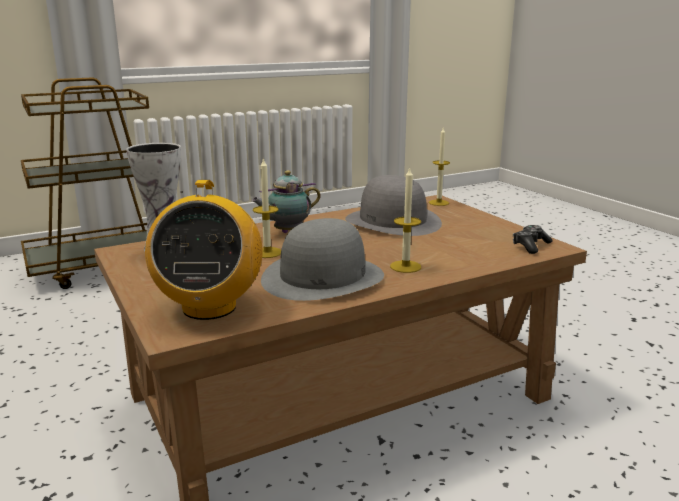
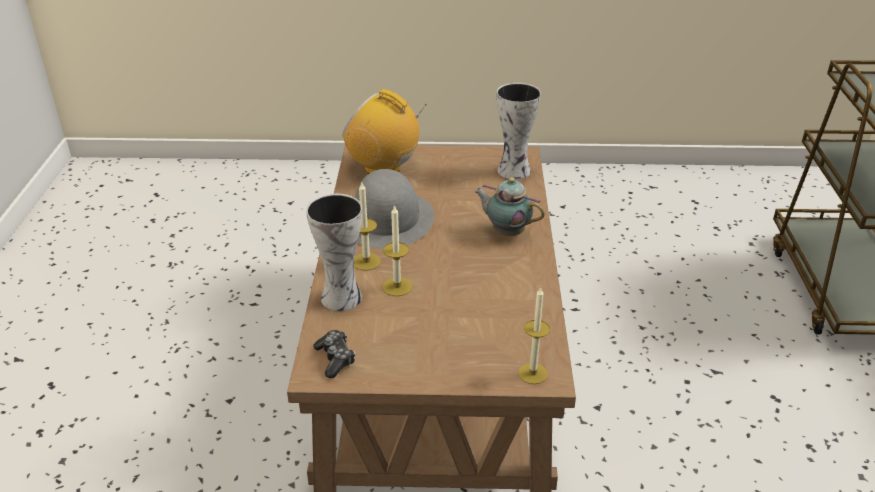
camera: 120 degrees right, 15 degrees up
teapot [251,170,321,233] -> teapot turned 60 degrees counterclockwise [474,177,545,236]
candle [253,157,281,258] -> candle moved to [382,205,412,296]
grey hat [345,175,442,236] -> none
none -> vase [306,194,362,311]

